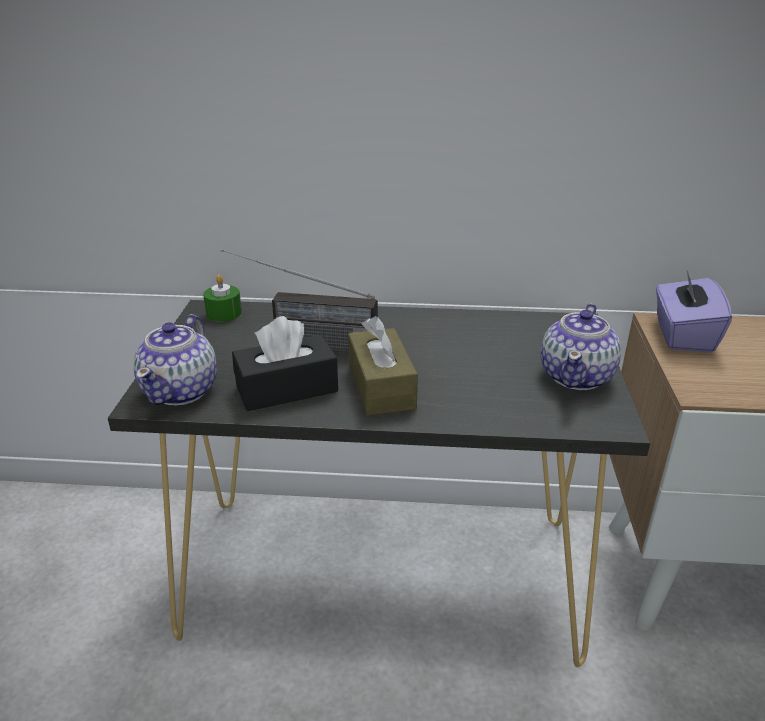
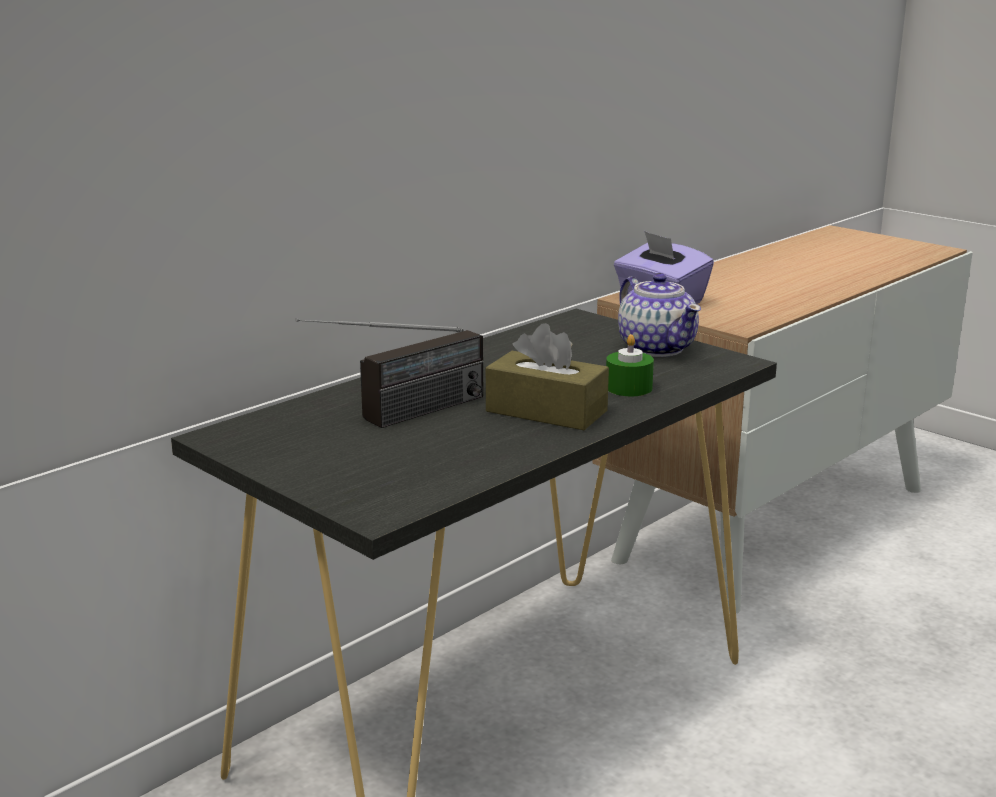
camera: 50 degrees left, 10 degrees down
teapot [134,314,217,405] -> none
green candle [203,275,242,322] -> green candle moved to [606,334,654,396]
black tissue box [232,316,338,411] -> none

